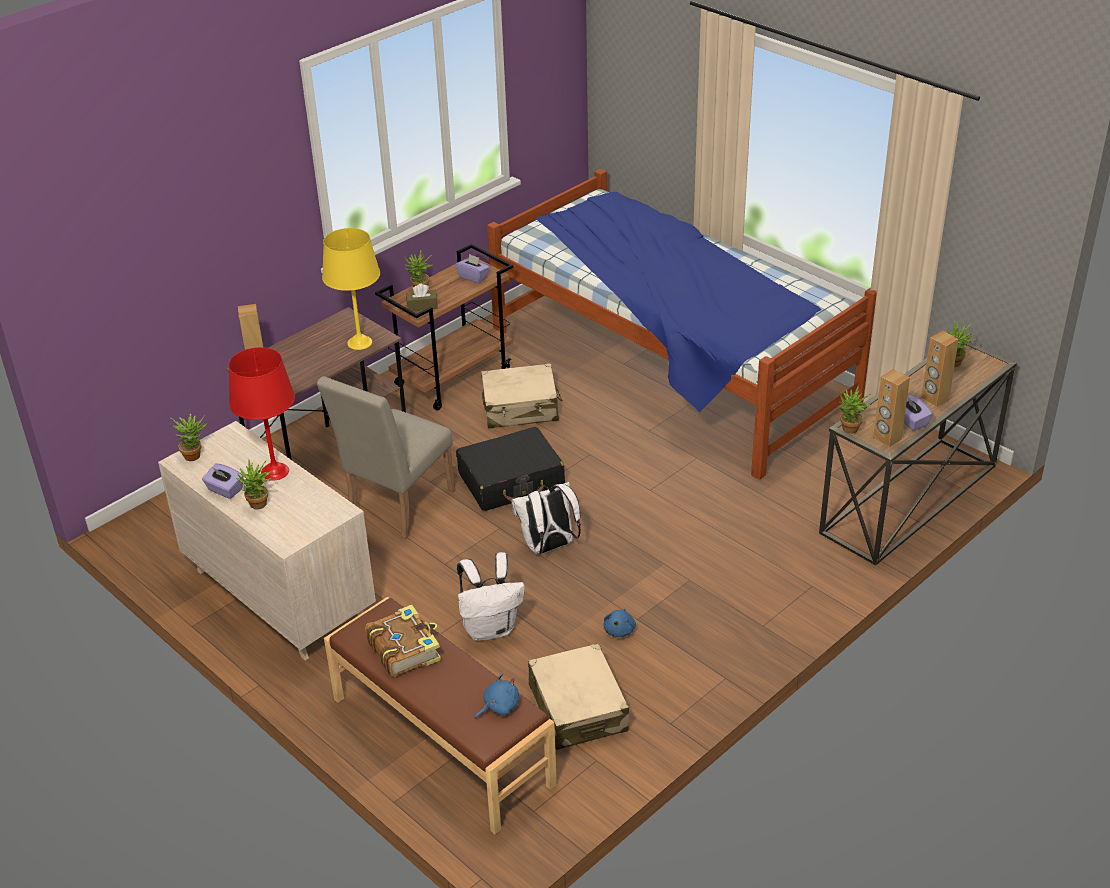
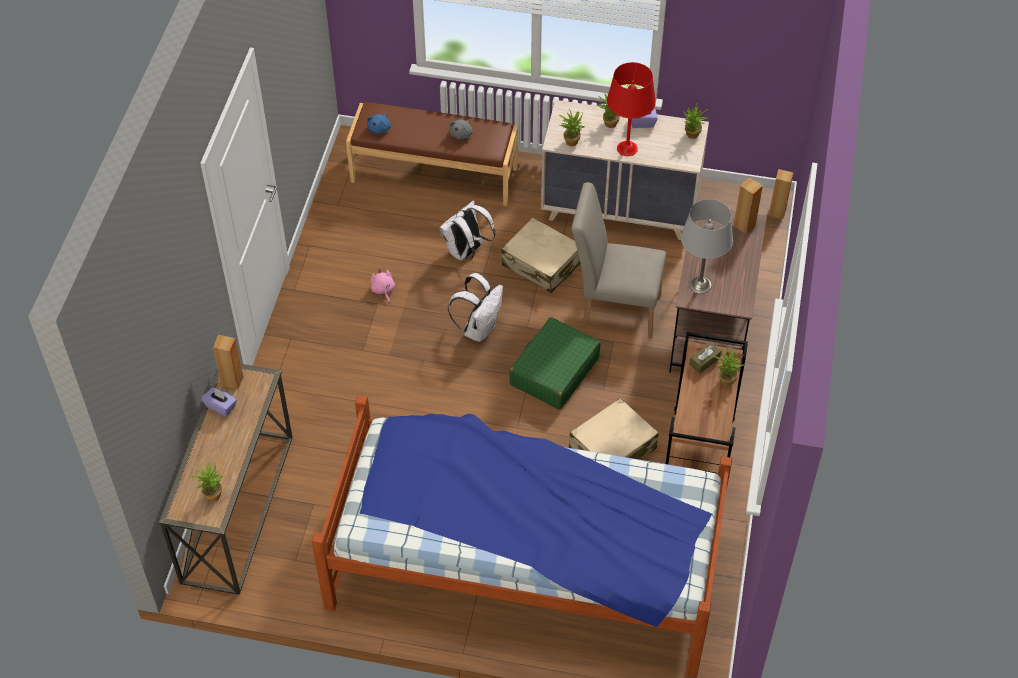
camera: 145 degrees right, 15 degrees up
beige chair [317,376,455,539] -> beige chair turned 75 degrees counterclockwise [572,182,666,338]
yellow table lamp [322,228,380,350] -> grey table lamp [681,199,733,294]
book [366,605,441,677] -> grey plush toy [449,119,473,140]
purple tissue box [455,254,490,283] -> none
black suitcase [456,427,565,511] -> green suitcase [510,317,601,409]
beige suitcase [528,643,629,750] -> beige suitcase moved to [501,218,580,293]
blue plush toy [604,609,636,637] -> pink plush toy [371,269,395,302]
potted plant [838,385,870,434] -> potted plant moved to [559,109,585,146]
brown speaker [921,331,959,407] -> brown speaker moved to [768,169,793,219]

